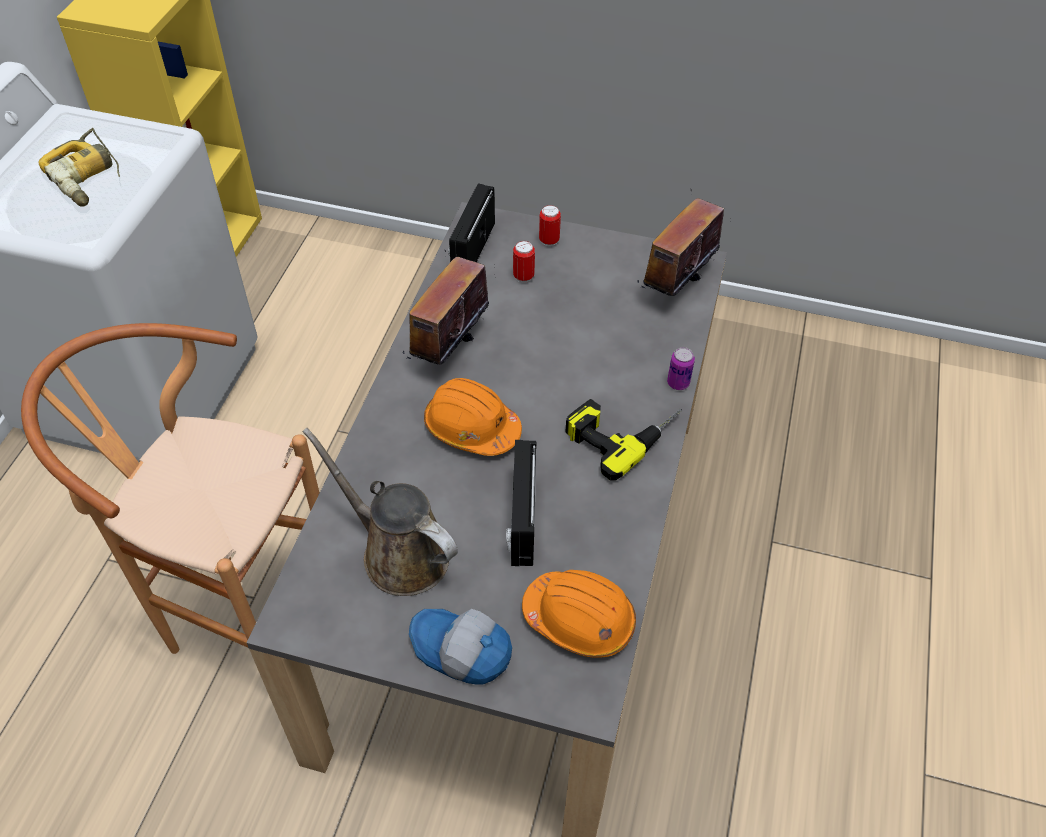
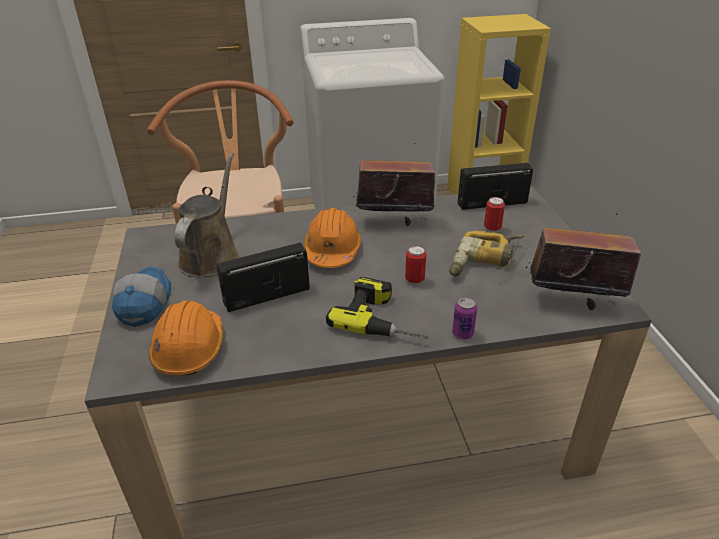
camera: 65 degrees right, 15 degrees down
power drill [38,128,120,207] -> power drill moved to [449,231,524,276]
can [539,205,561,246] -> can moved to [405,245,427,285]

